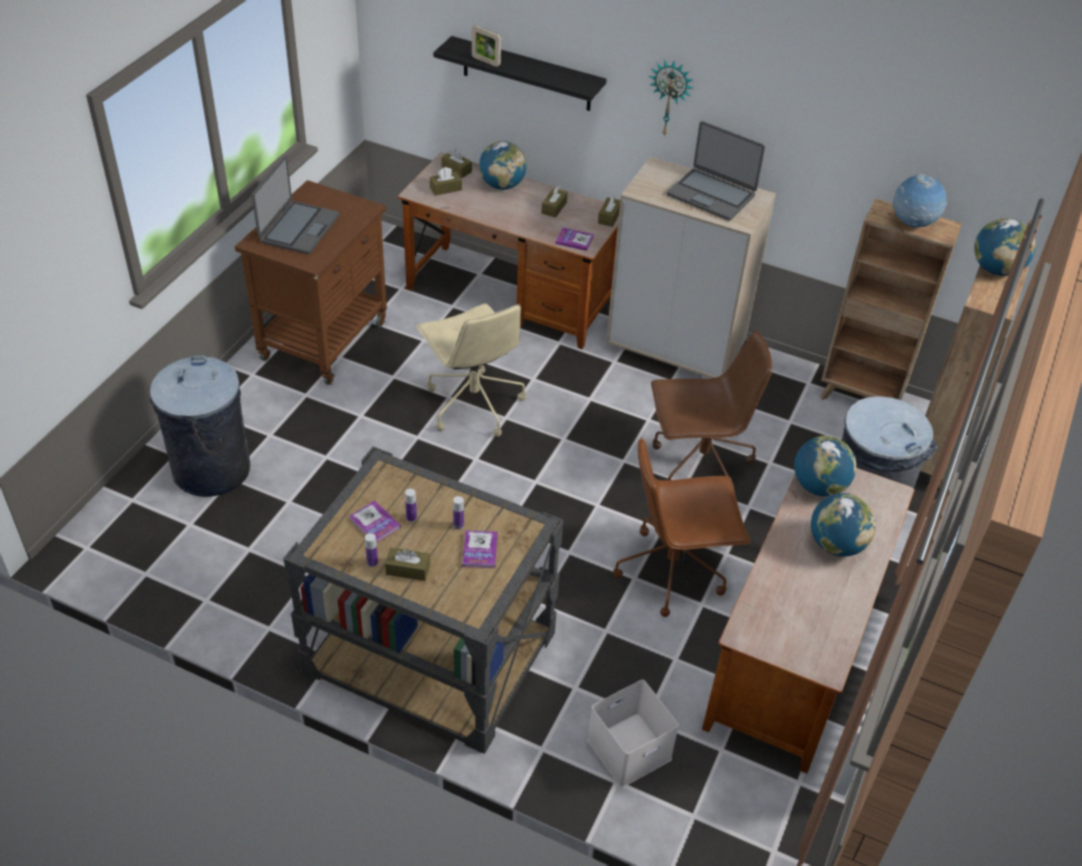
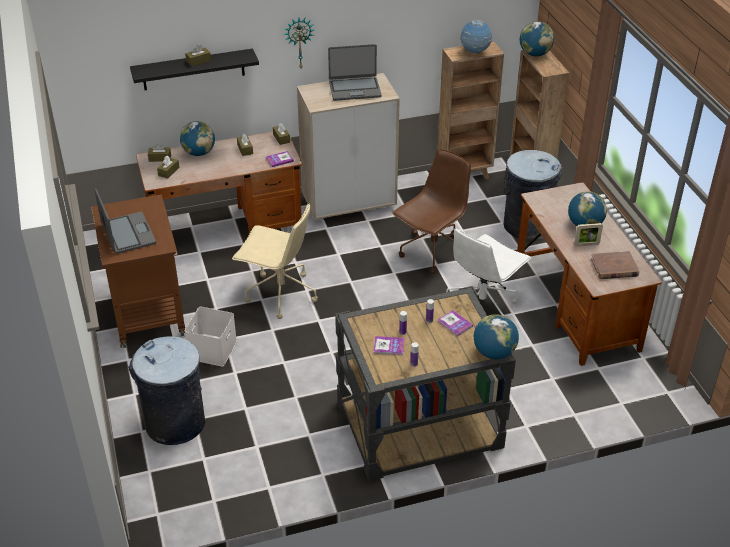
camera: 40 degrees left, 5 degrees down
brown tissue box [385,548,430,581] -> brown tissue box moved to [185,45,211,67]
picture frame [472,25,501,67] -> picture frame moved to [574,223,603,247]
white storage box [587,680,679,788] -> white storage box moved to [185,307,237,367]
brown office chair [613,437,750,617] -> white office chair [446,228,532,316]
globe [794,436,856,497] -> globe moved to [474,315,519,359]
none -> brown book [591,251,639,279]

